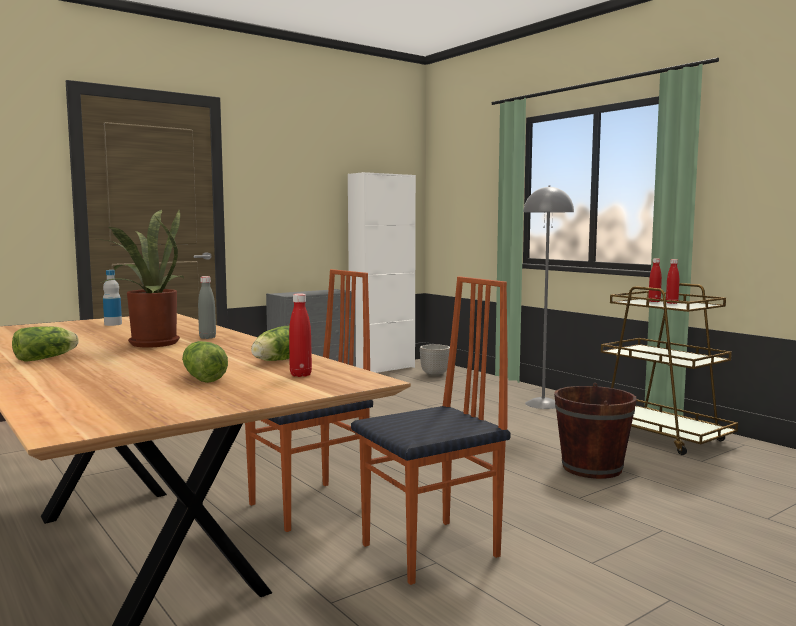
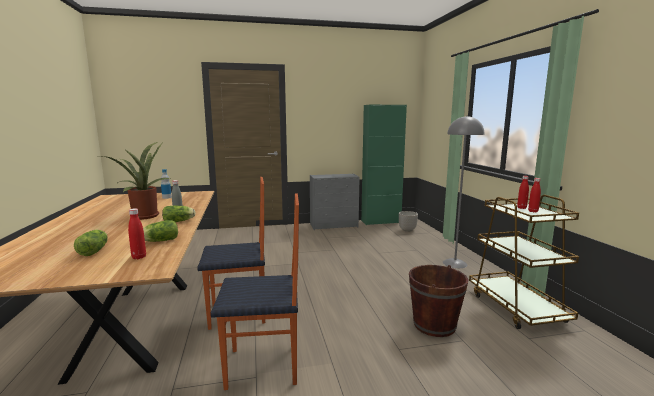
camera: 25 degrees right, 5 degrees up
lettuce [12,327,79,362] -> lettuce moved to [162,206,196,222]
white cabinet [348,172,416,373] -> green cabinet [361,104,407,225]

